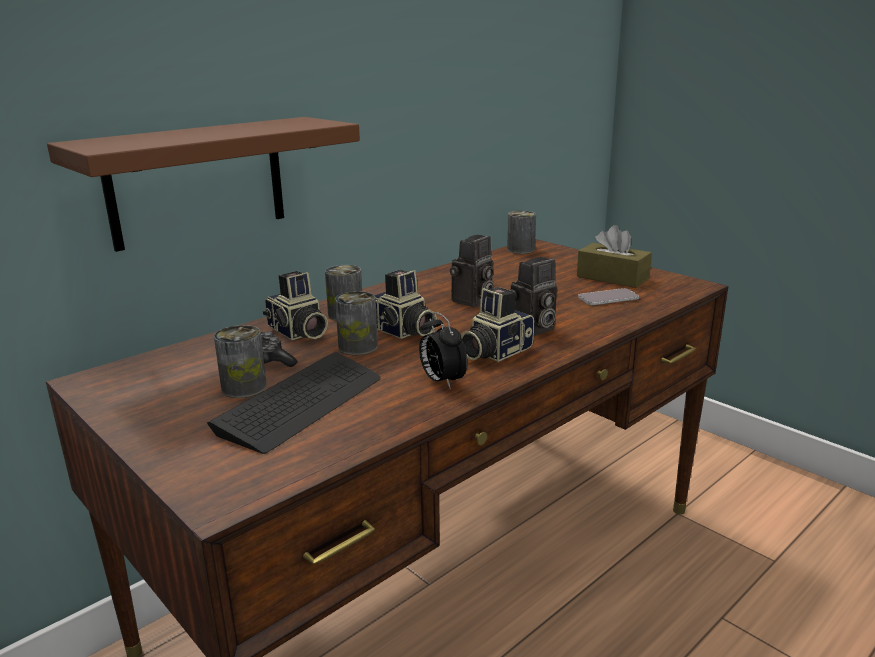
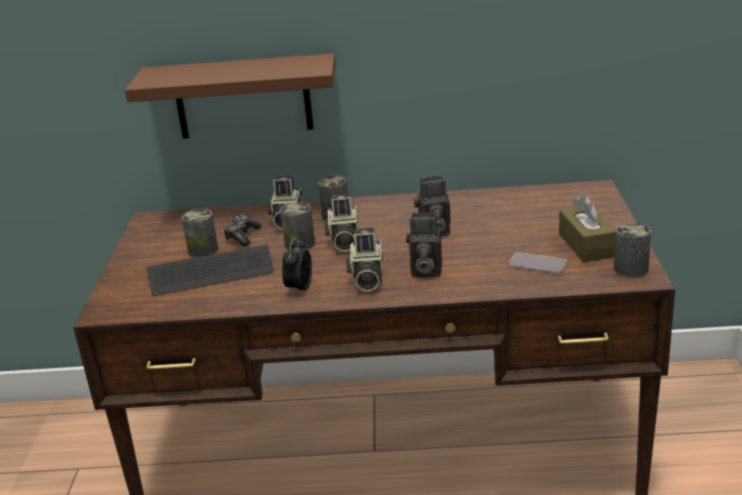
camera: 45 degrees right, 5 degrees up
camera [461,287,534,362] -> camera turned 90 degrees counterclockwise [346,228,384,292]
can [507,211,536,254] -> can moved to [614,222,651,278]

